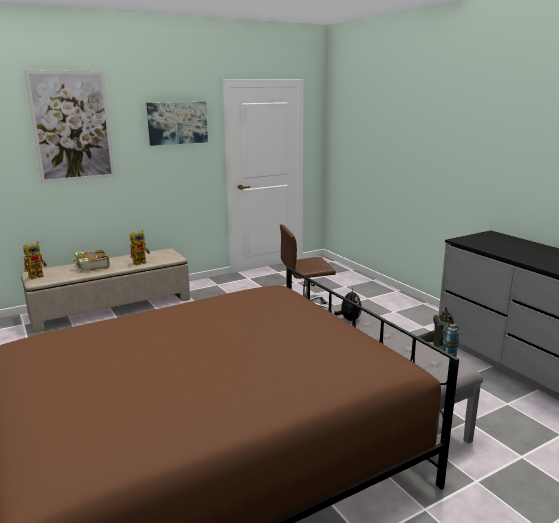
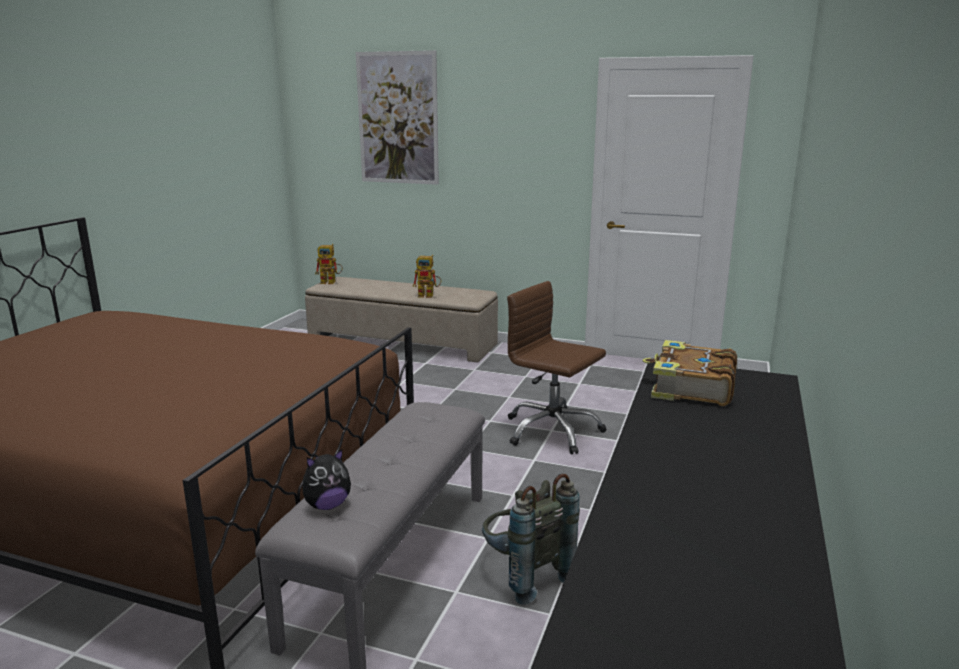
camera: 50 degrees right, 0 degrees up
book [71,250,110,273] -> book moved to [642,340,737,406]
picture [146,102,208,146] -> none
plush toy [334,289,362,321] -> plush toy moved to [302,449,351,510]

